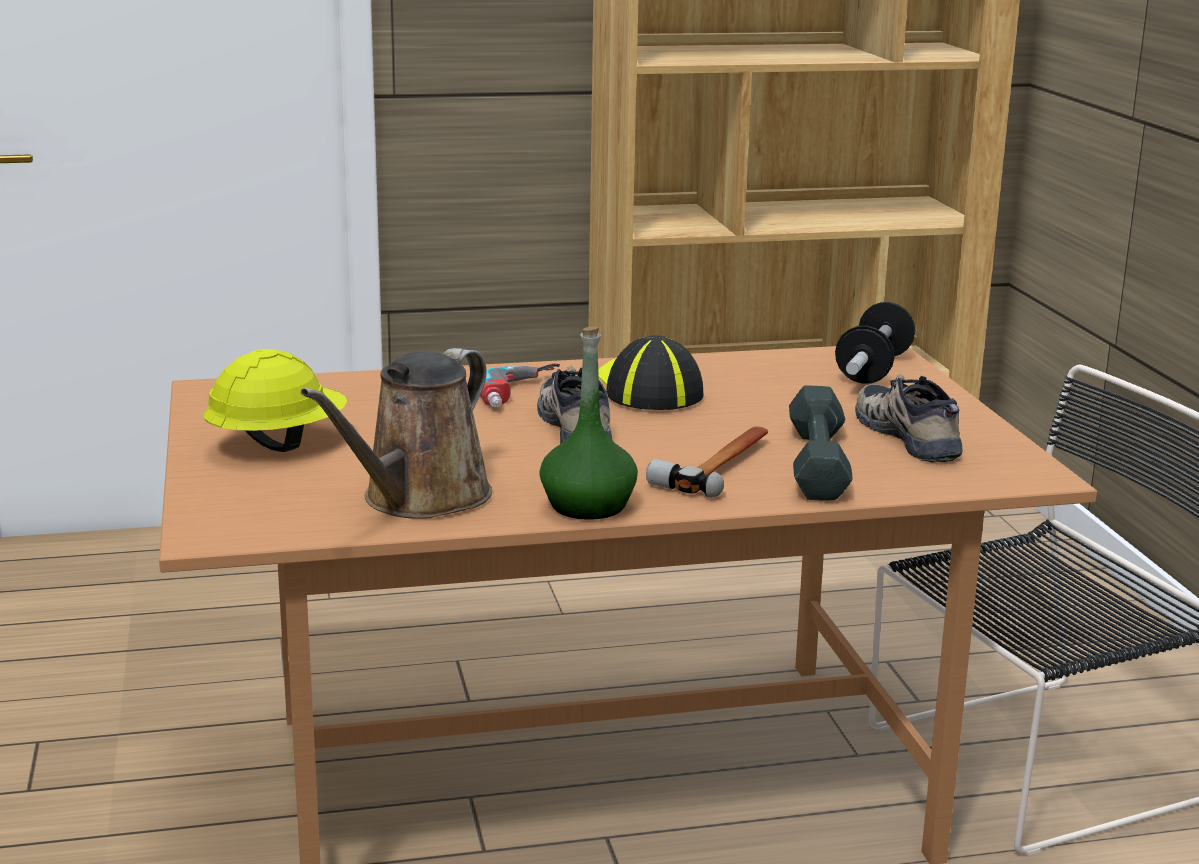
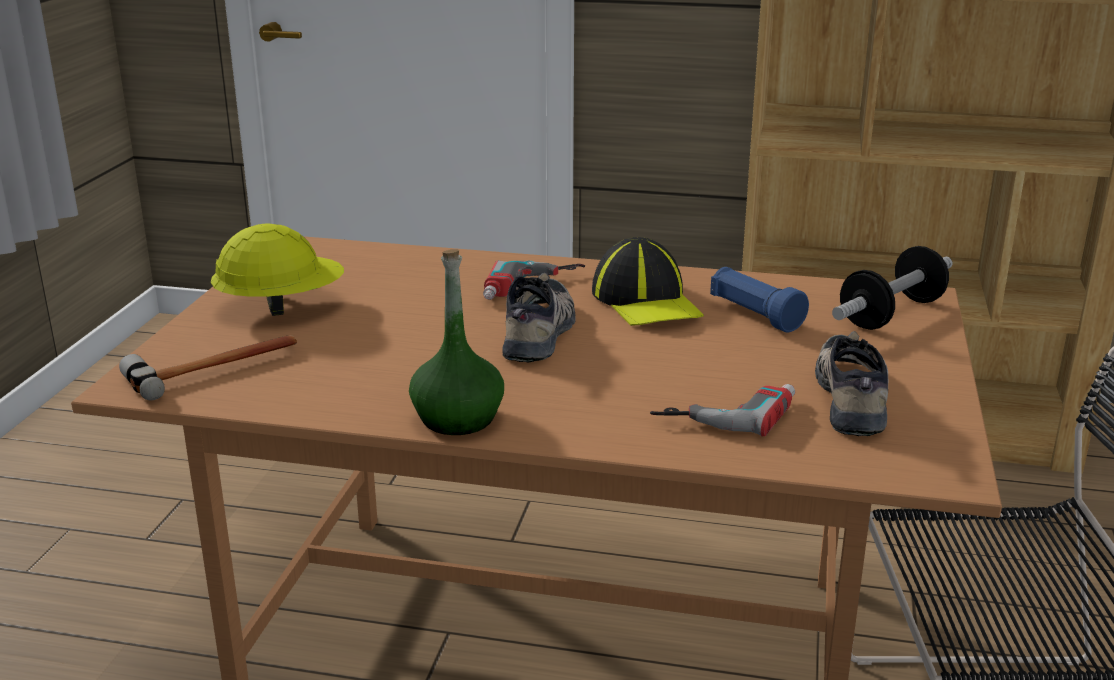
camera: 25 degrees right, 5 degrees up
brown watering can [301,348,492,519] -> none
cap [598,335,703,410] -> cap turned 150 degrees clockwise [592,237,704,326]
hammer [646,426,768,498] -> hammer moved to [119,335,297,400]
grey dumbbell [789,385,853,501] -> power drill [650,384,795,437]
none -> blue flashlight [710,267,809,333]

